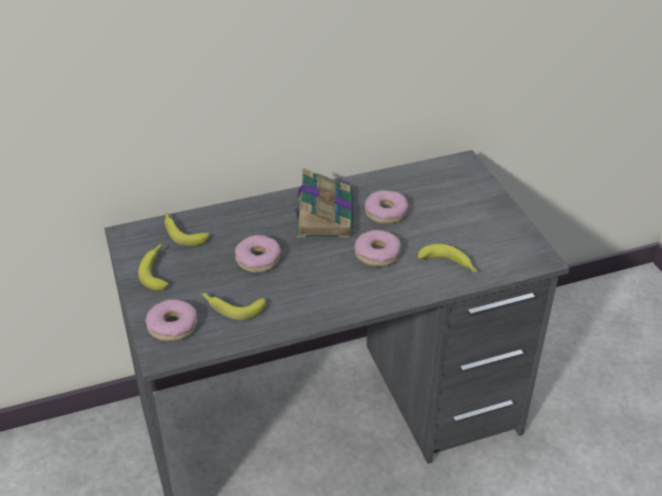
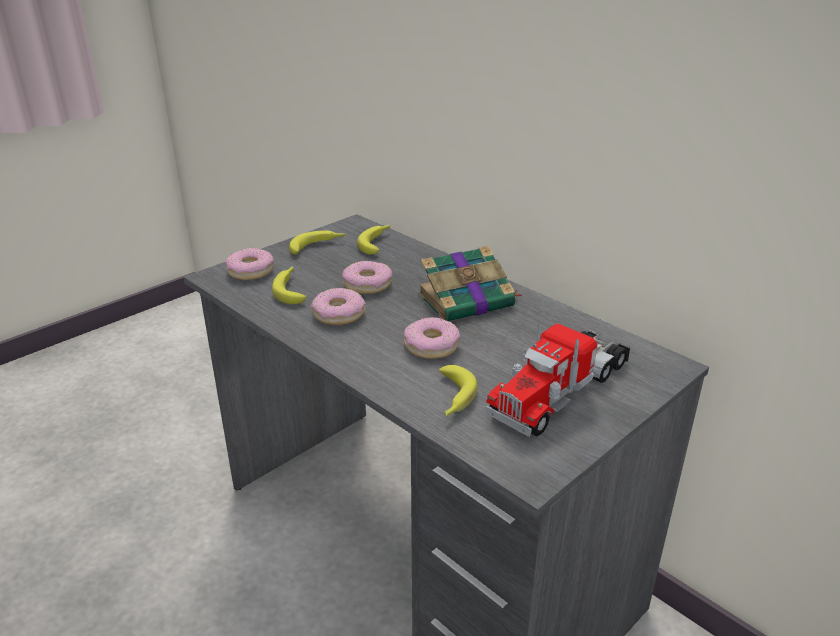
camera: 65 degrees right, 10 degrees down
donut [365,190,408,224] -> donut moved to [311,288,365,325]
none -> toy truck [485,323,631,437]

